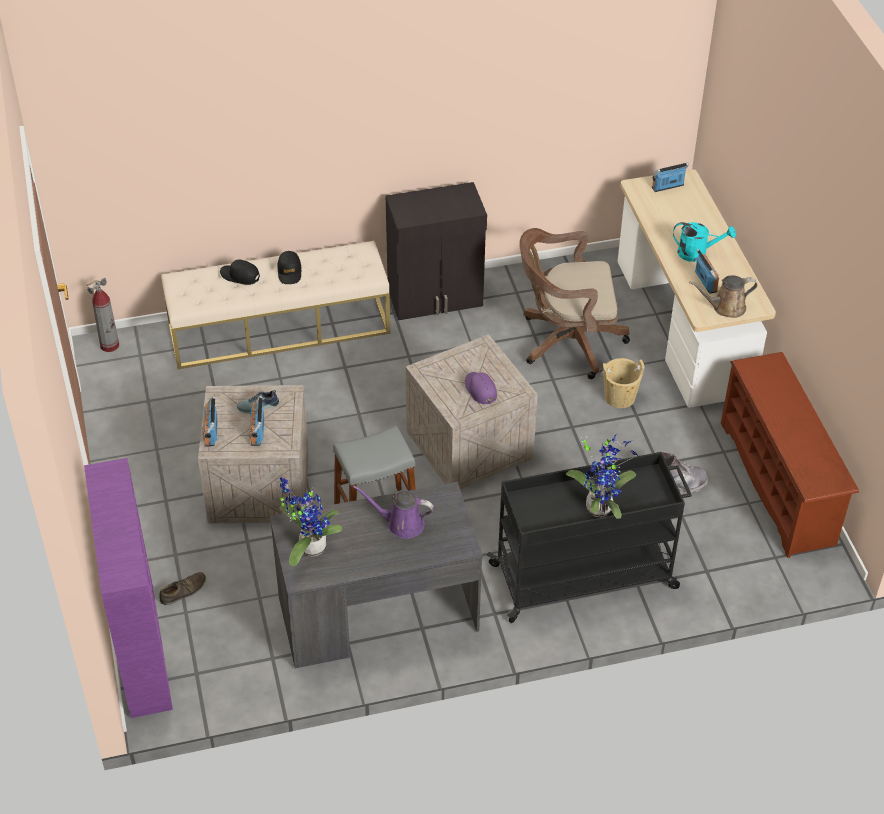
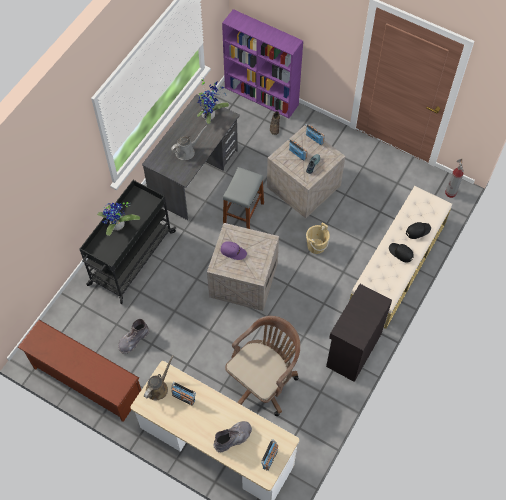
camera: 135 degrees right, 15 degrees up
purple watering can [353,486,434,539] -> grey watering can [171,125,207,160]
beige bucket [601,358,645,408] -> beige bucket moved to [306,223,330,254]
turquoise watering can [673,222,736,262] -> none
none -> grey boot [213,421,252,453]

